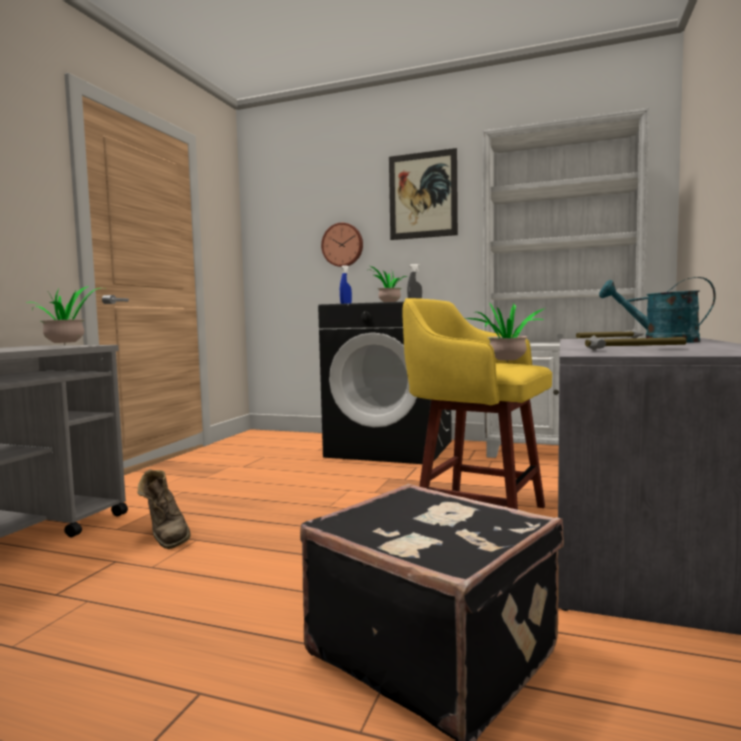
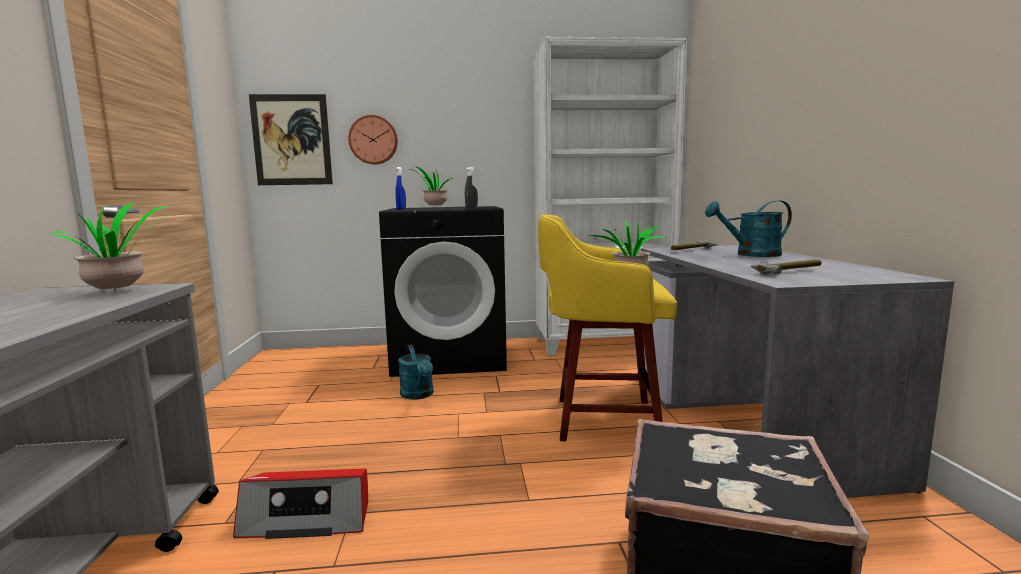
camera: 25 degrees left, 5 degrees up
brown boot [137,469,190,549] -> radio [233,469,368,539]
picture [389,148,458,240] -> picture moved to [249,94,333,185]
none -> turquoise watering can [398,345,433,400]

